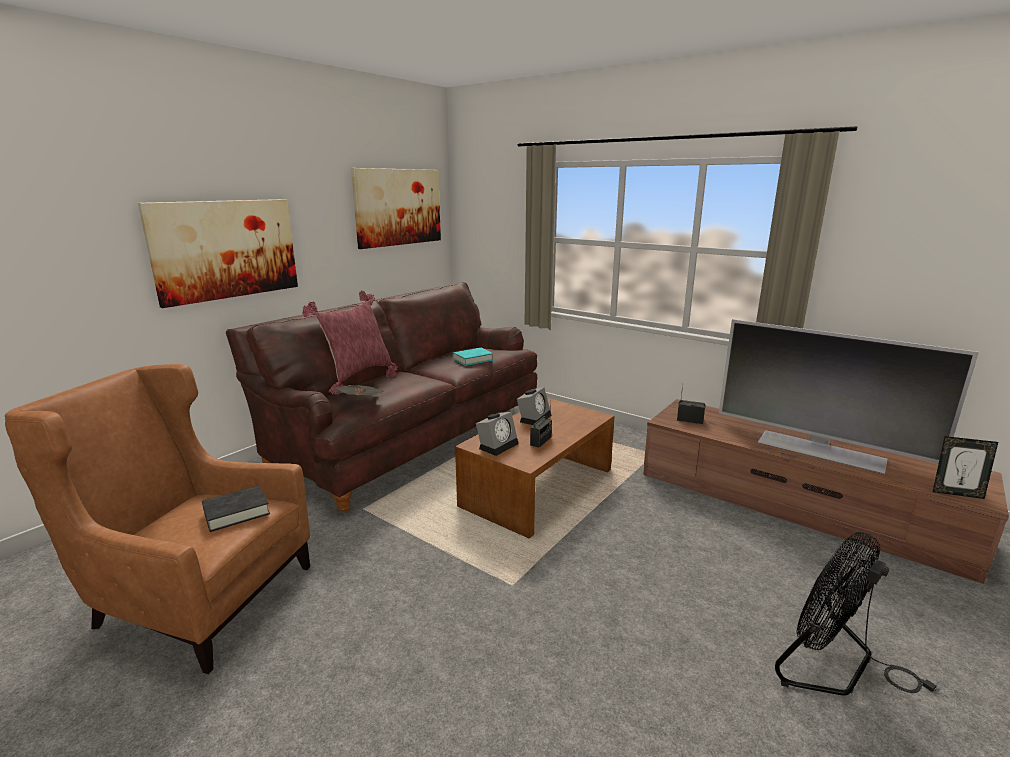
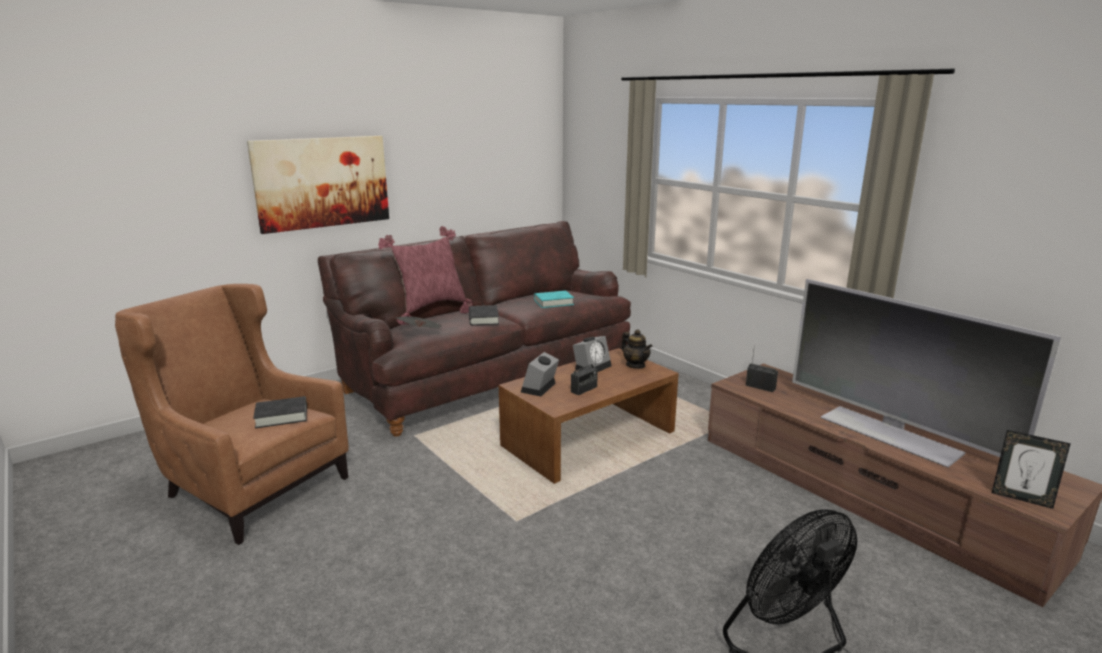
camera: 15 degrees right, 0 degrees up
picture [351,168,441,249] -> none
alarm clock [476,412,519,456] -> alarm clock turned 150 degrees clockwise [521,352,559,396]
none -> black book [469,305,499,326]
none -> teapot [621,329,652,369]

